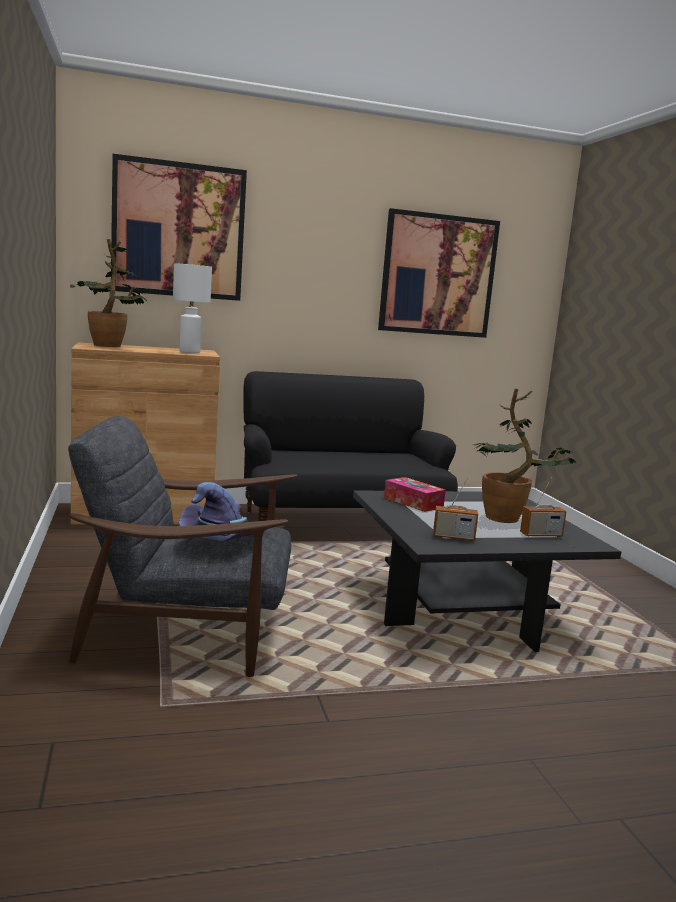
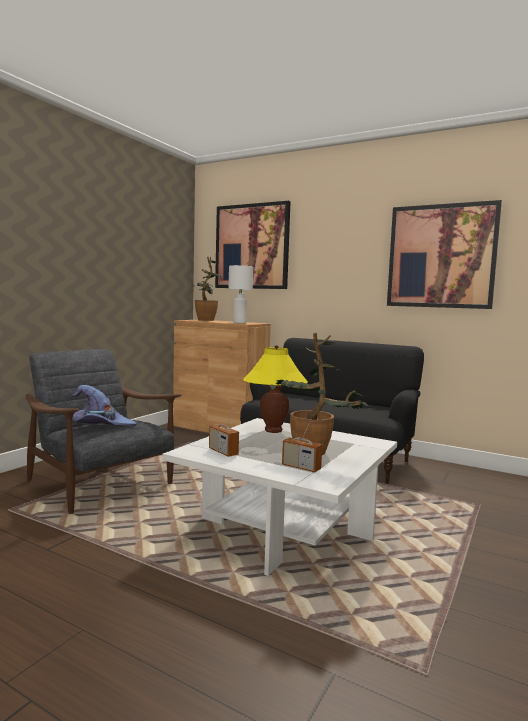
camera: 45 degrees right, 5 degrees down
black coffee table [353,490,621,652] -> white coffee table [163,418,397,576]
tissue box [384,477,446,512] -> yellow table lamp [243,345,308,433]

